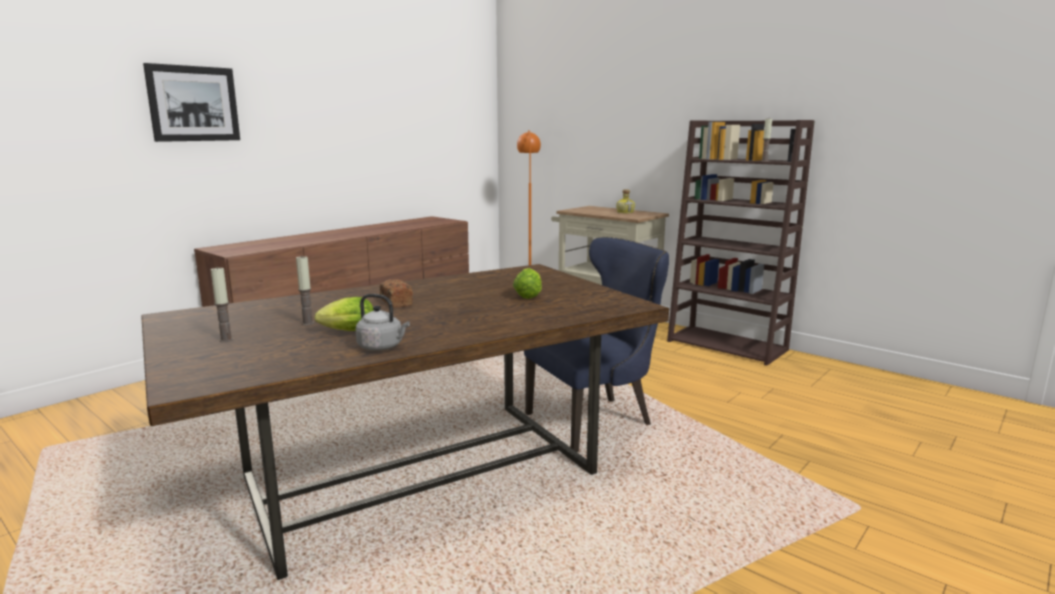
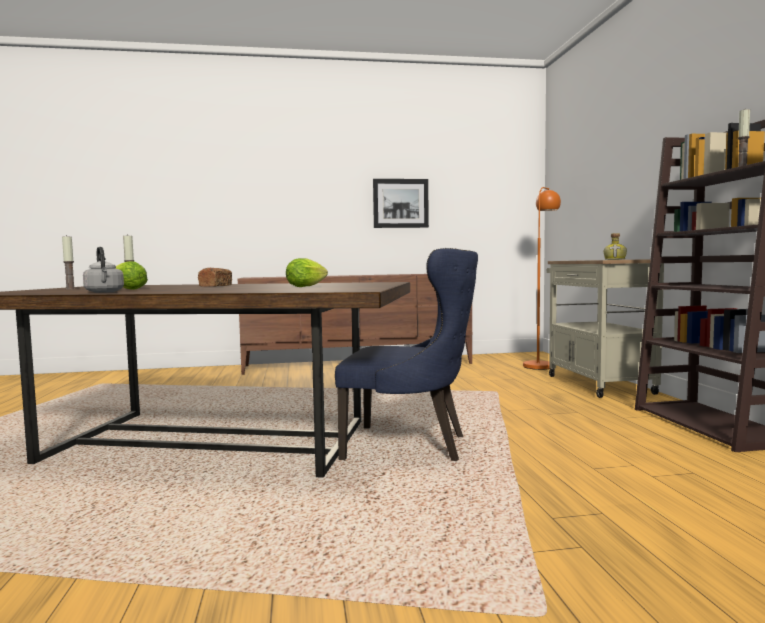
camera: 40 degrees right, 10 degrees down
picture [143,63,240,142] -> picture moved to [373,179,429,228]

